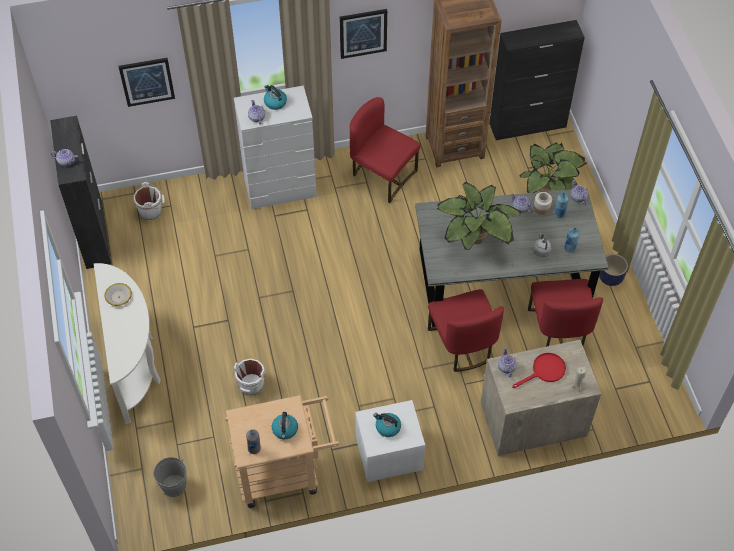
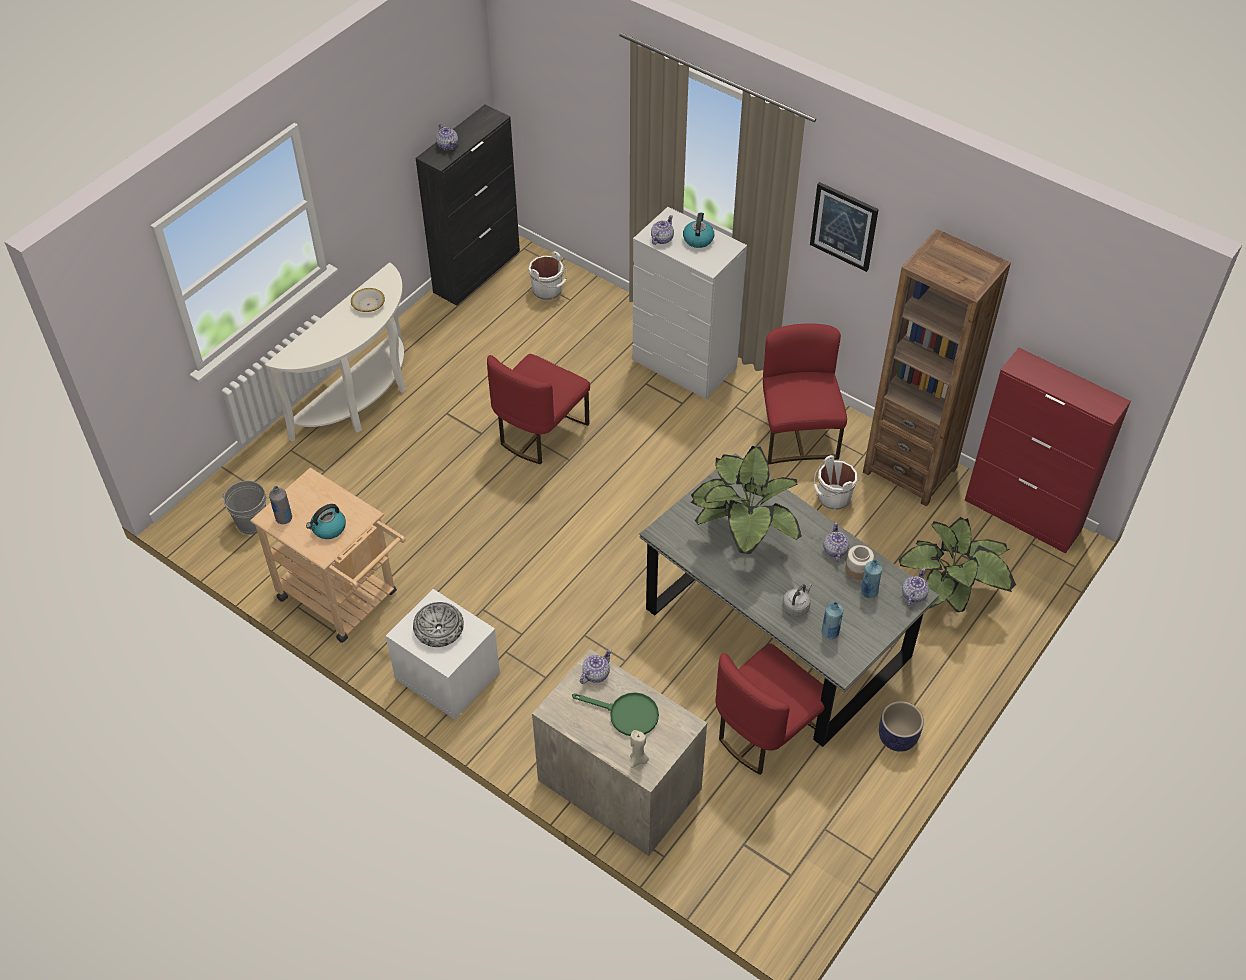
camera: 50 degrees right, 5 degrees down
picture [119,58,175,107] -> none
white bucket [233,359,266,395] -> white bucket moved to [814,455,859,510]
kettle [373,413,401,437] -> bowl [413,602,464,647]
red chair [428,289,504,372] -> red chair moved to [487,354,590,464]
black cabinet [489,20,585,140] -> red cabinet [965,348,1131,554]
red frying pan [512,353,566,388] -> green frying pan [572,692,659,736]

